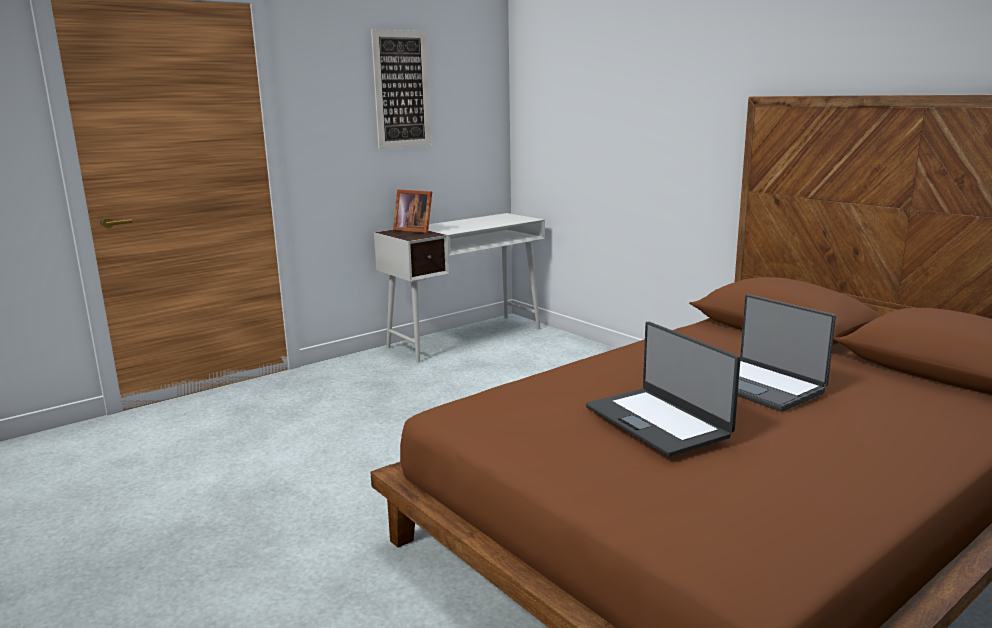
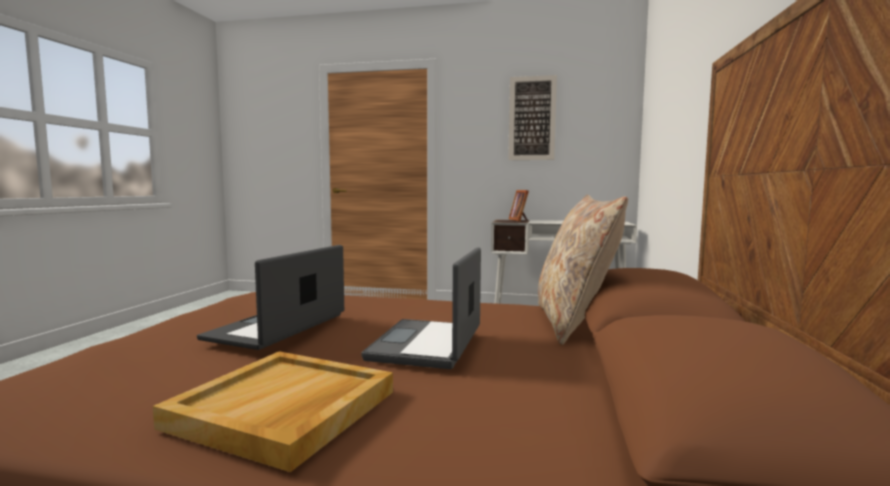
camera: 50 degrees right, 10 degrees down
none -> beige tray [153,351,393,472]
none -> beige pillow [538,195,628,345]

